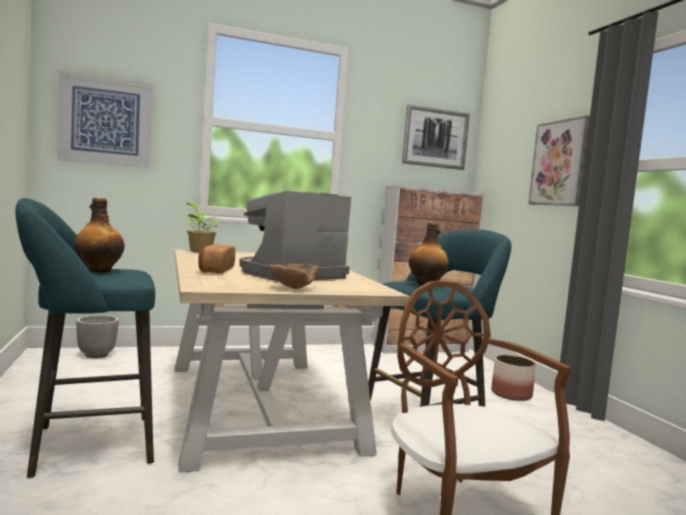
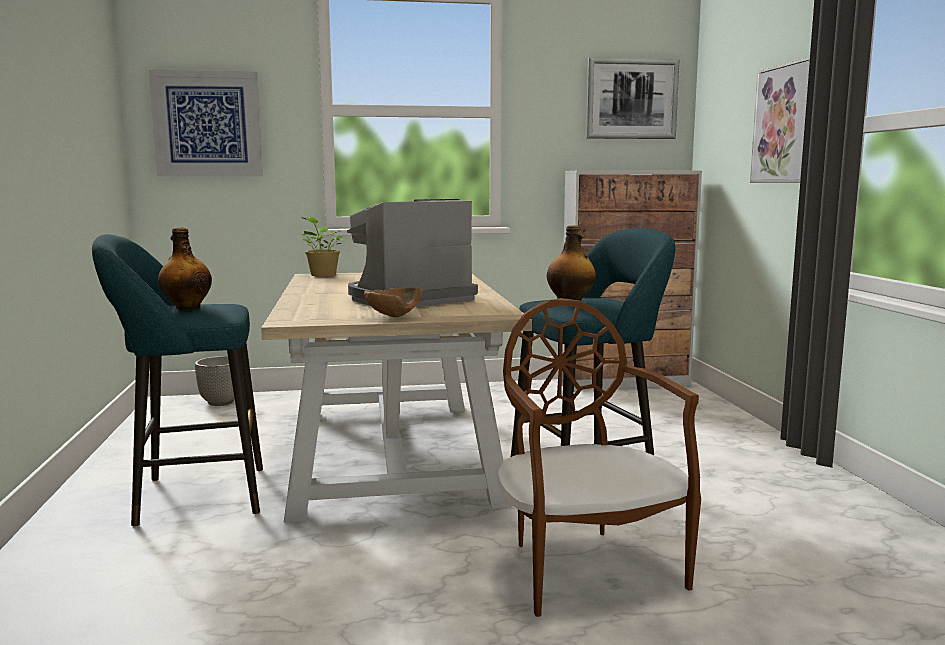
camera: 10 degrees right, 5 degrees up
bread [198,244,235,274] -> none
planter [491,355,536,401] -> none

